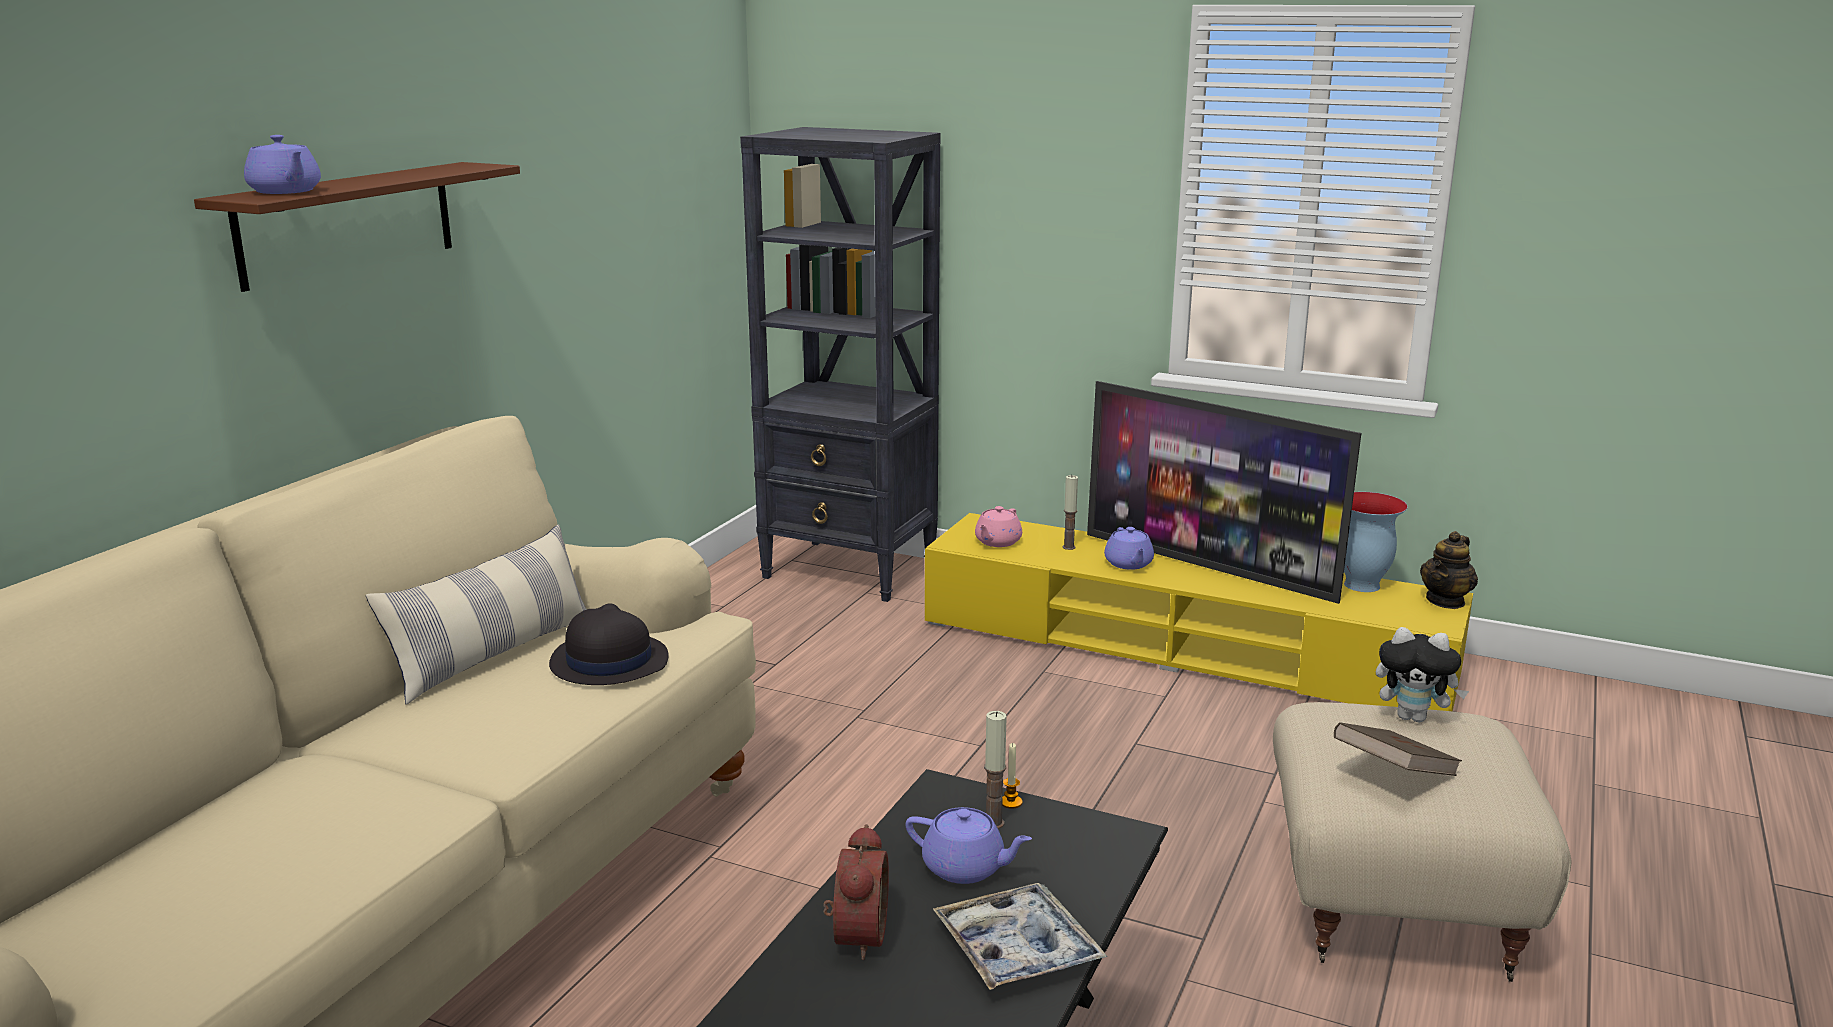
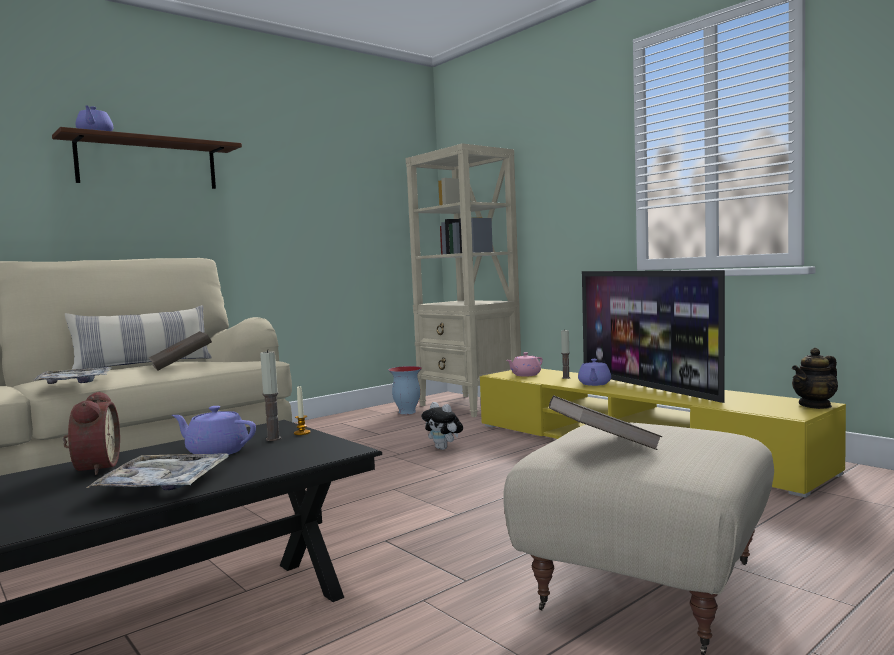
camera: 25 degrees right, 15 degrees down
black hat [549,603,668,685] -> brown book [149,331,212,371]
black bookcase [740,127,941,602] -> beige bookcase [406,143,521,417]
alarm clock [823,824,889,960] -> alarm clock turned 45 degrees counterclockwise [63,391,120,475]
purple teapot [906,807,1032,884] -> purple teapot turned 150 degrees clockwise [172,406,256,458]
vase [1344,492,1408,592] -> vase moved to [389,366,422,414]
plush toy [1376,627,1469,722] -> plush toy moved to [421,402,463,450]
none -> tray [33,367,112,384]

